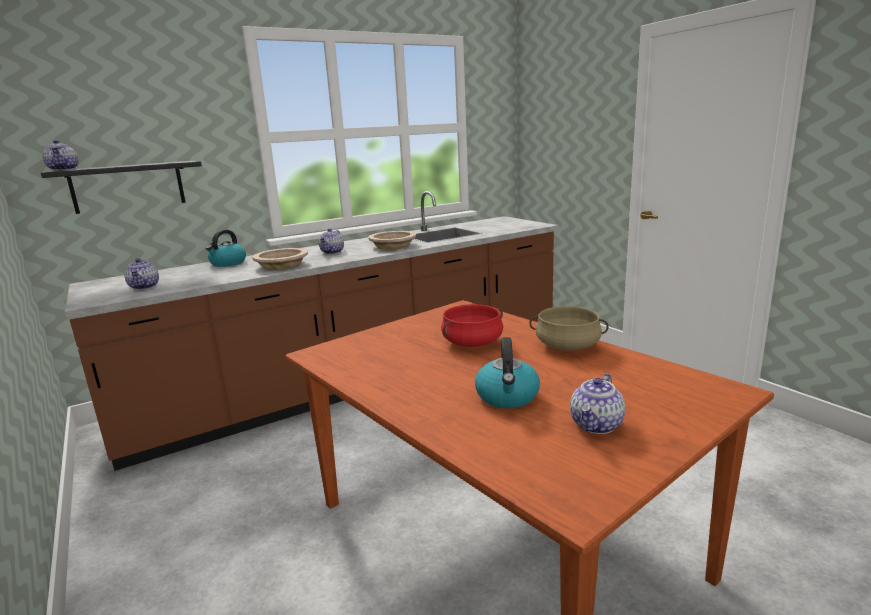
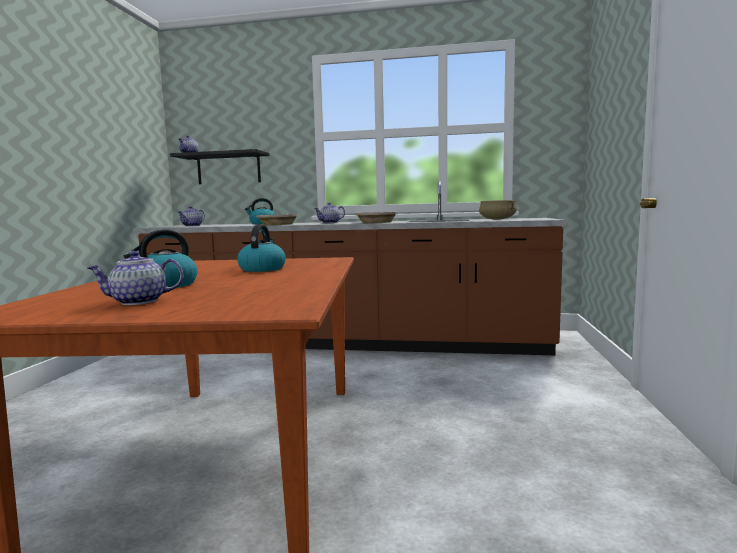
camera: 40 degrees right, 10 degrees down
red cooking pot [441,304,503,347] -> kettle [237,224,286,272]
beige cooking pot [529,306,609,351] -> beige cooking pot moved to [479,200,517,220]

